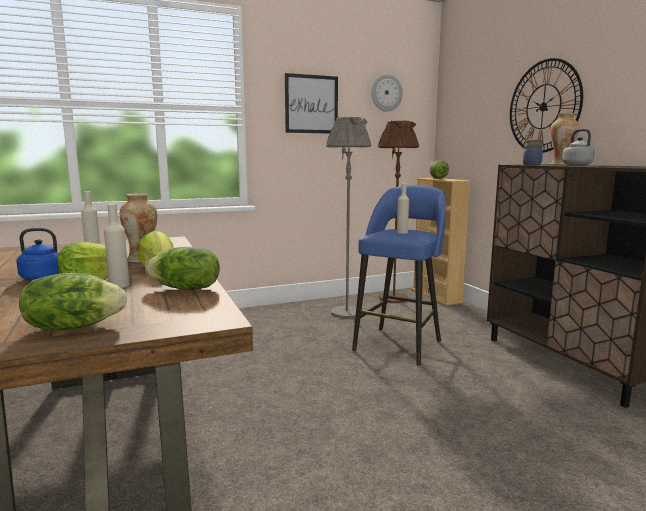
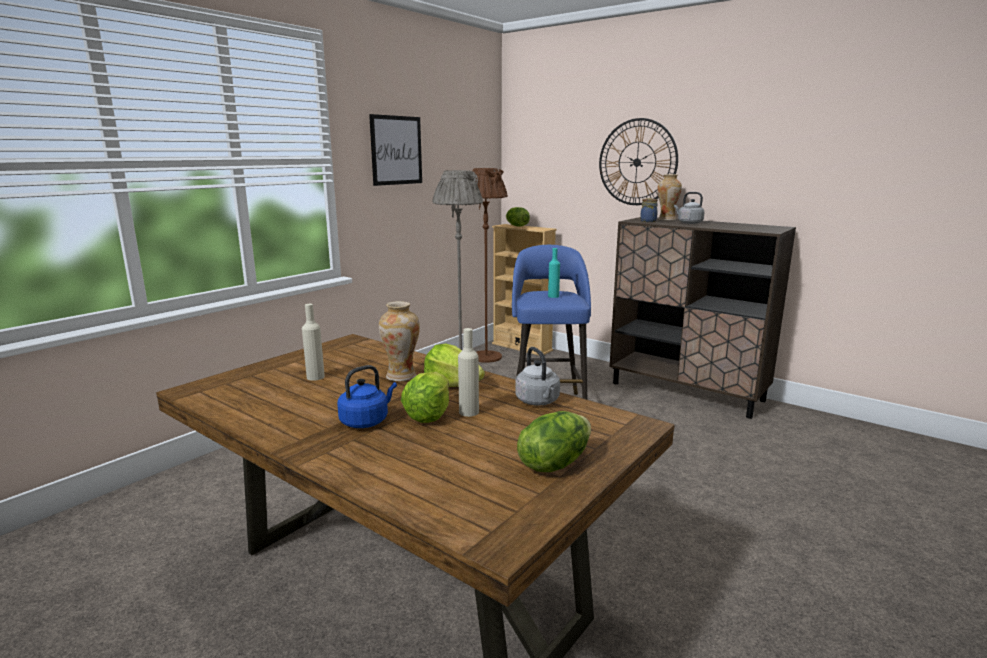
camera: 30 degrees left, 5 degrees up
lettuce [145,247,220,290] -> grey kettle [515,347,560,406]
wall clock [371,74,403,112] -> none
beige bottle [397,184,409,234] -> turquoise bottle [548,248,560,298]

